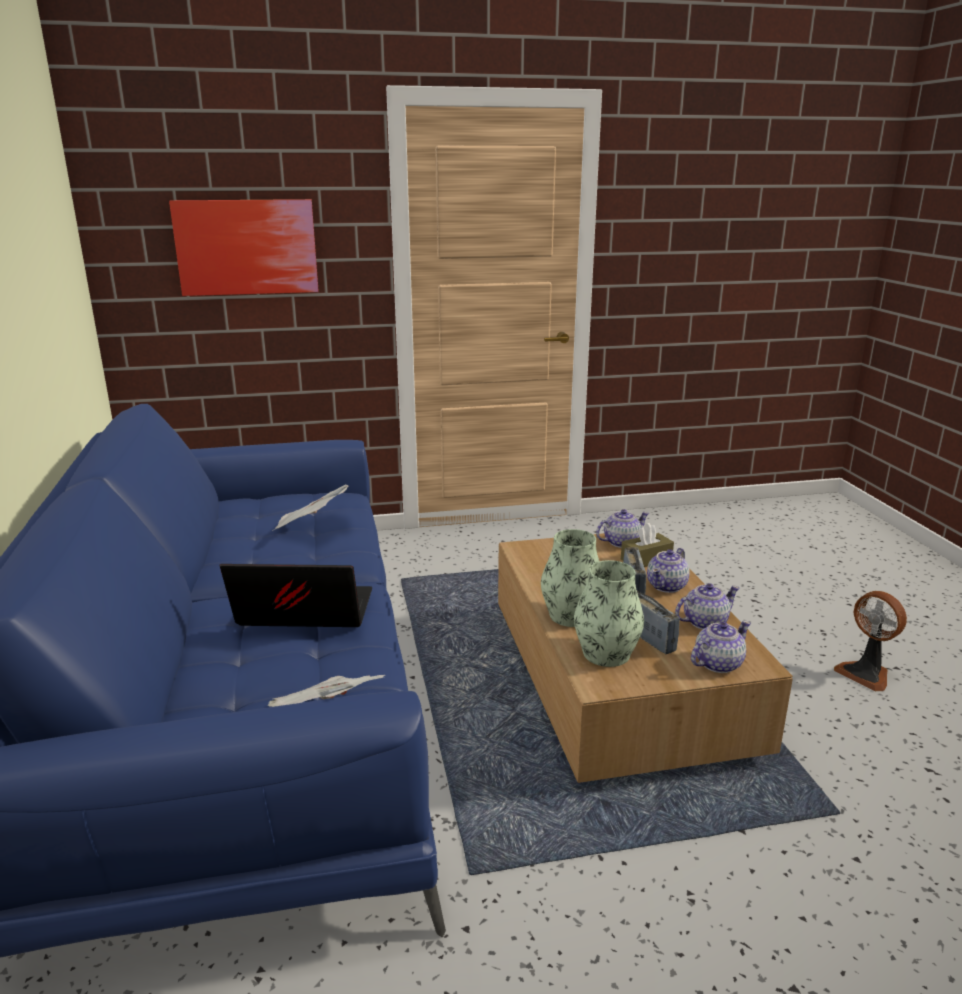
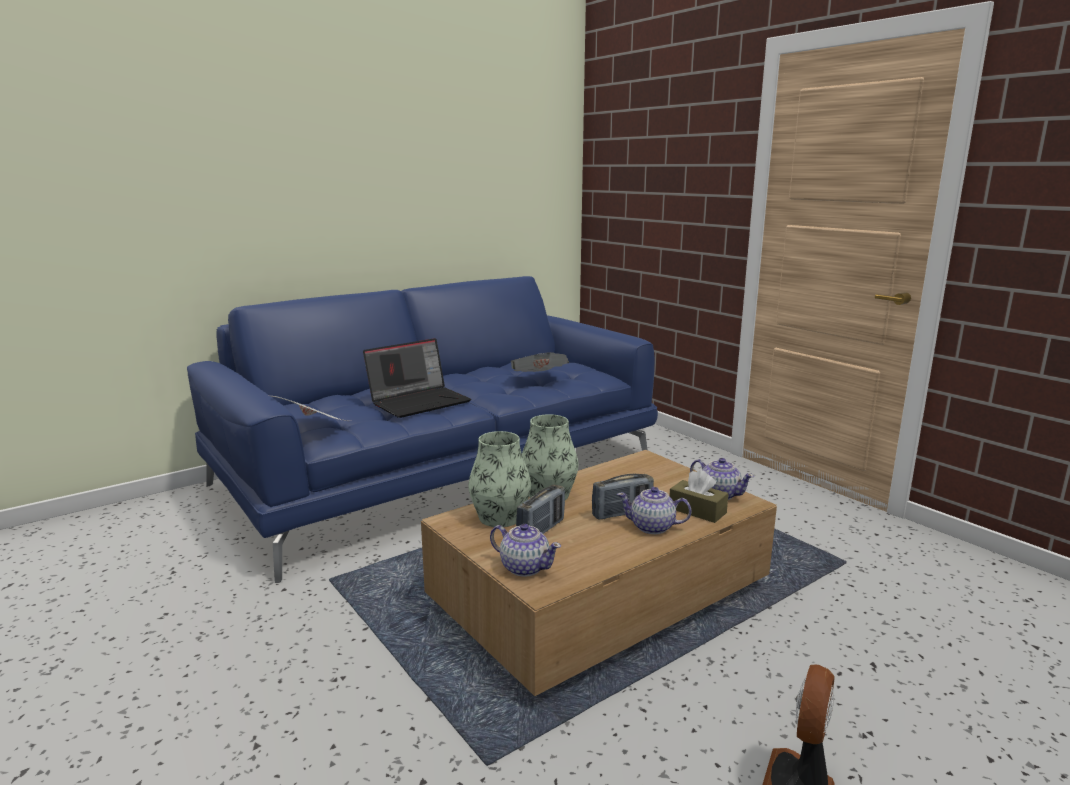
camera: 65 degrees right, 5 degrees down
picture [169,199,319,296] -> none
laptop [220,564,372,627] -> laptop turned 75 degrees clockwise [363,338,471,418]
teapot [675,583,740,629] -> none

